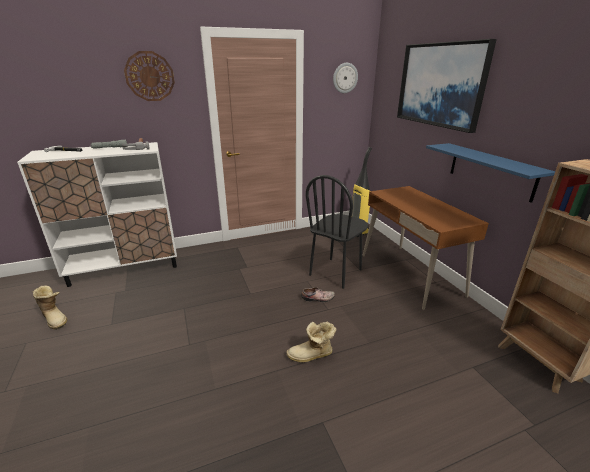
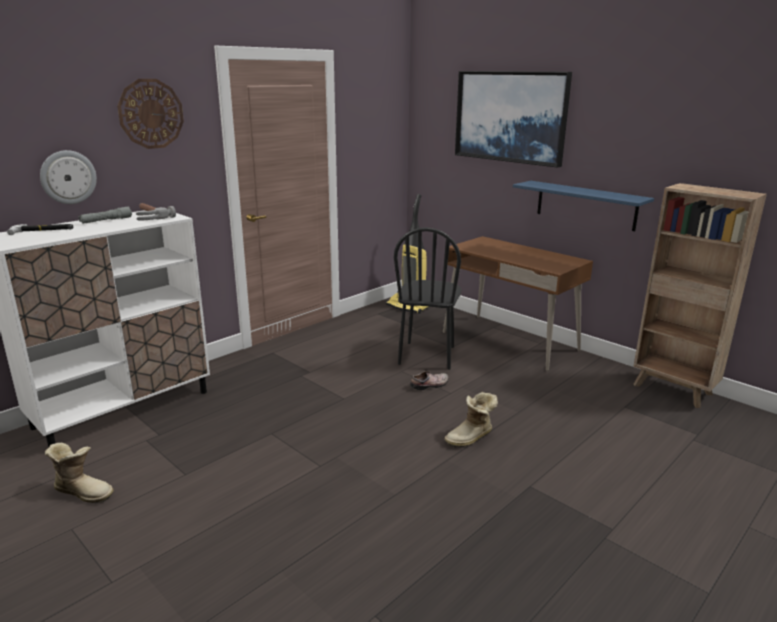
camera: 25 degrees left, 5 degrees down
wall clock [333,63,358,93] -> wall clock moved to [40,150,97,204]

